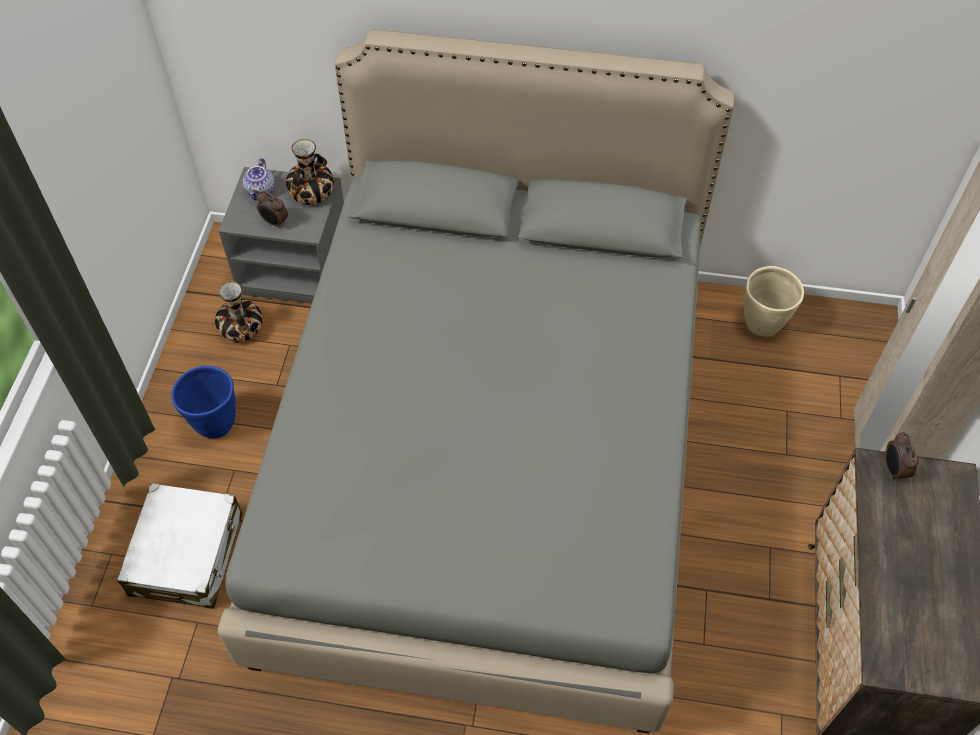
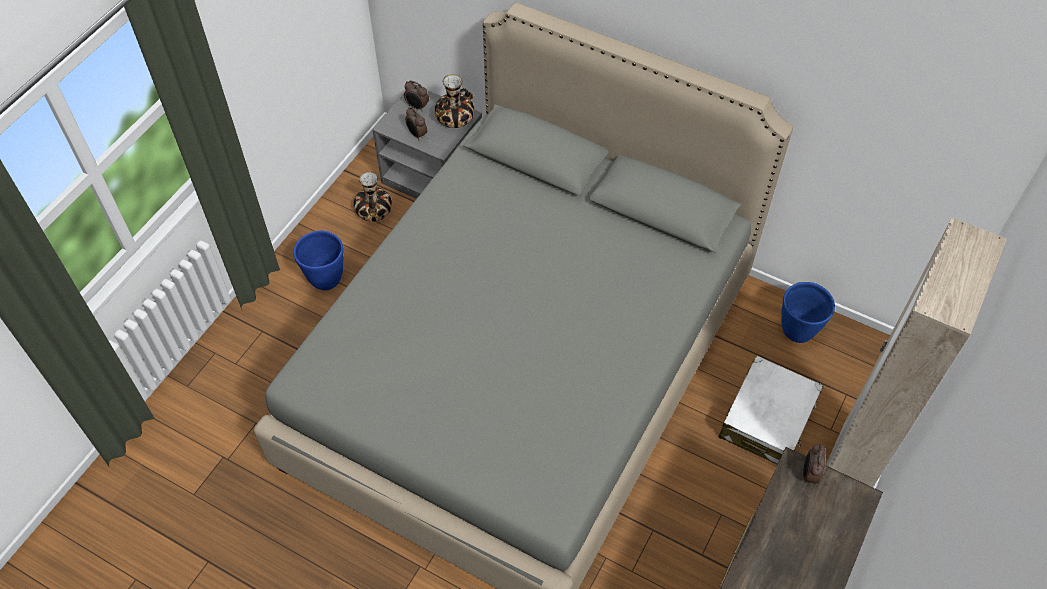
camera: 20 degrees right, 0 degrees up
white suitcase [117,483,242,609] -> white suitcase moved to [719,356,823,465]
teapot [243,158,275,200] -> alarm clock [404,80,429,111]
beige planter [744,266,804,337] -> blue planter [781,282,835,343]

